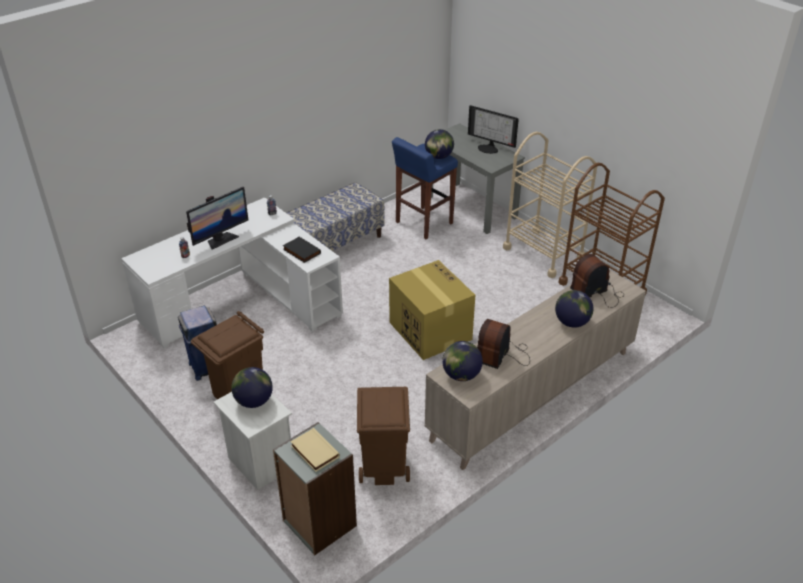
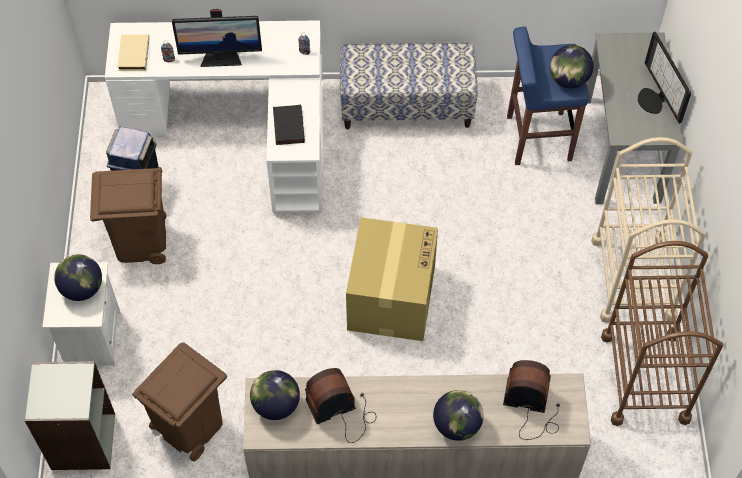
camera: 40 degrees right, 20 degrees up
beige book [291,428,340,472] -> beige book moved to [117,34,150,71]

